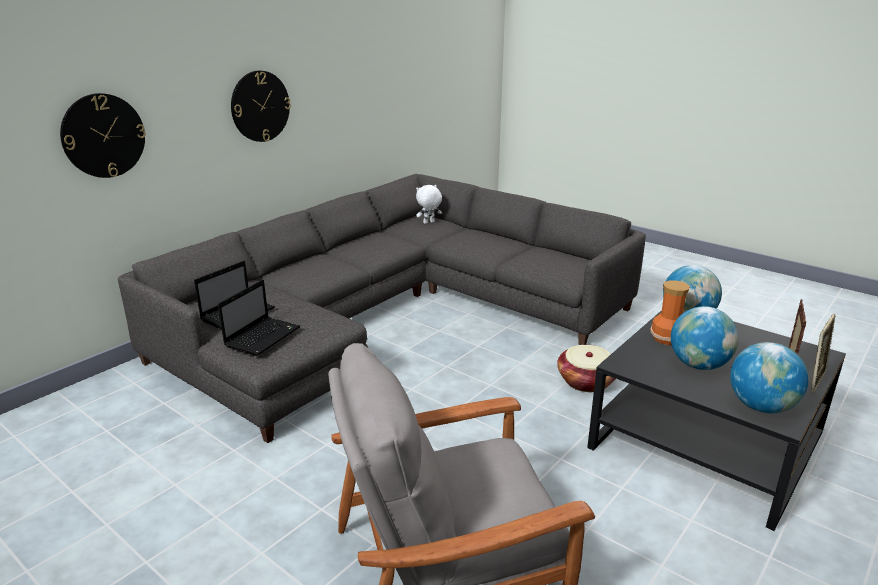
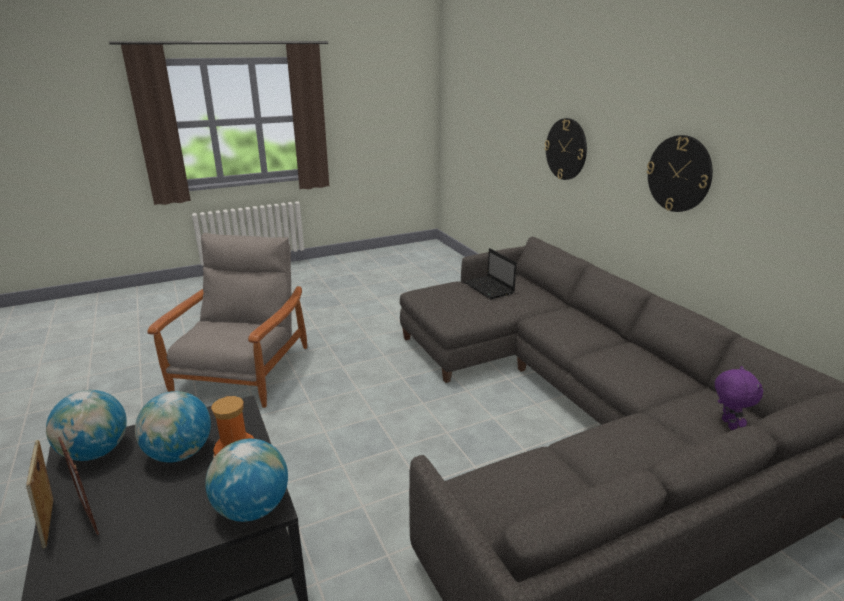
camera: 115 degrees right, 0 degrees up
laptop [218,280,300,356] -> none
white plush toy [416,185,442,224] -> purple plush toy [715,366,763,430]
basket [557,345,616,392] -> none

